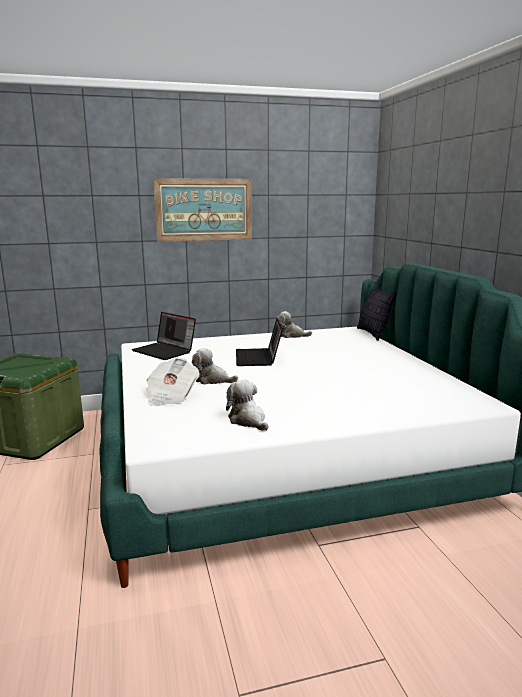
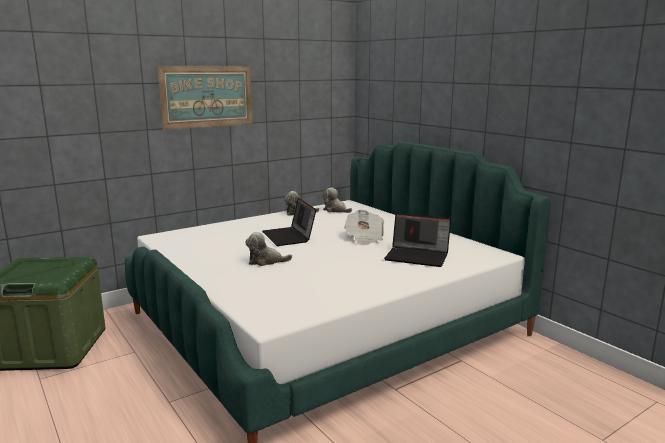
camera: 20 degrees left, 0 degrees up
laptop [132,312,196,360] -> laptop moved to [384,213,451,267]
newspaper [146,358,199,406] -> newspaper moved to [344,210,384,245]
plush toy [226,380,268,431] -> plush toy moved to [323,188,352,213]
pillow [357,281,397,341] -> none

